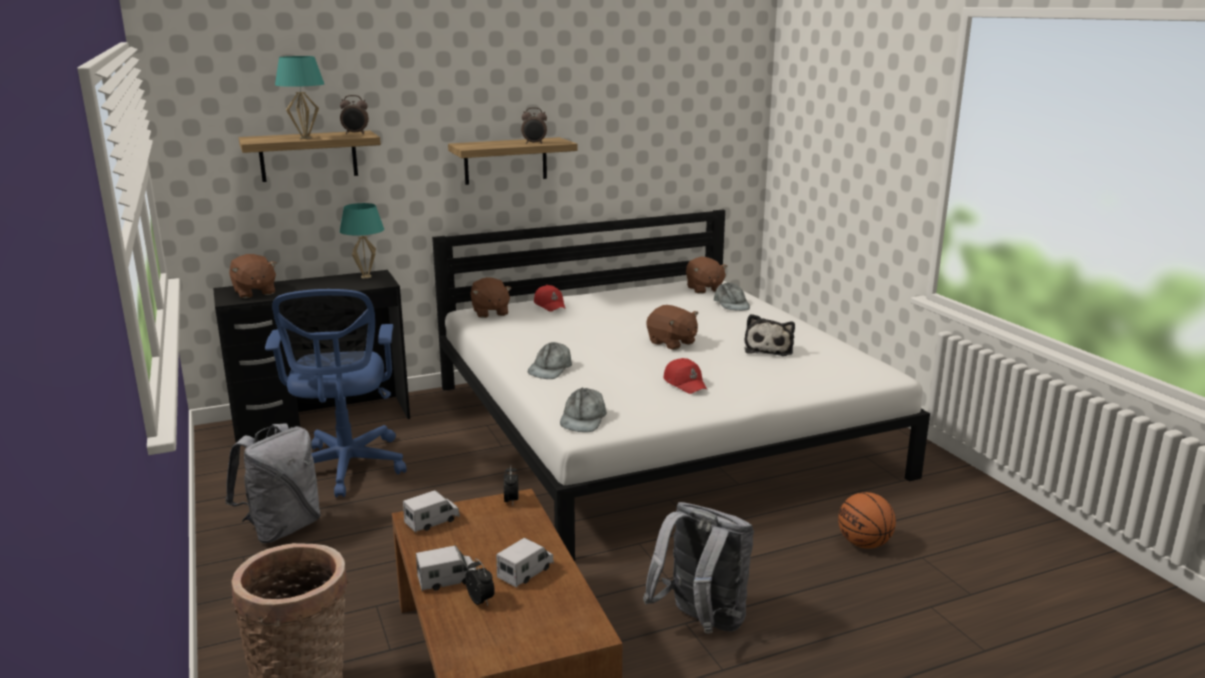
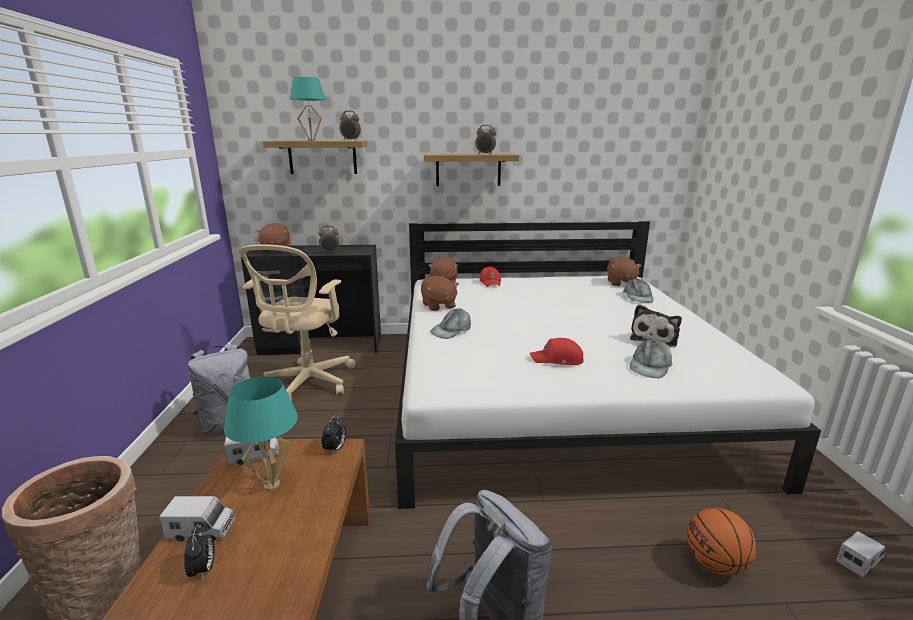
camera: 20 degrees right, 0 degrees up
blue office chair [265,289,407,498] -> beige office chair [239,244,356,401]
turquoise table lamp [340,203,384,279] -> turquoise table lamp moved to [224,376,298,490]
toy truck [496,538,554,588] -> toy truck moved to [836,531,888,578]
grey cap [560,387,607,432] -> grey cap moved to [630,339,672,378]
brown plush toy [647,305,698,350] -> brown plush toy moved to [421,275,459,311]
red cap [663,358,707,394] -> red cap turned 105 degrees clockwise [530,338,584,365]
none -> alarm clock [319,226,339,254]

